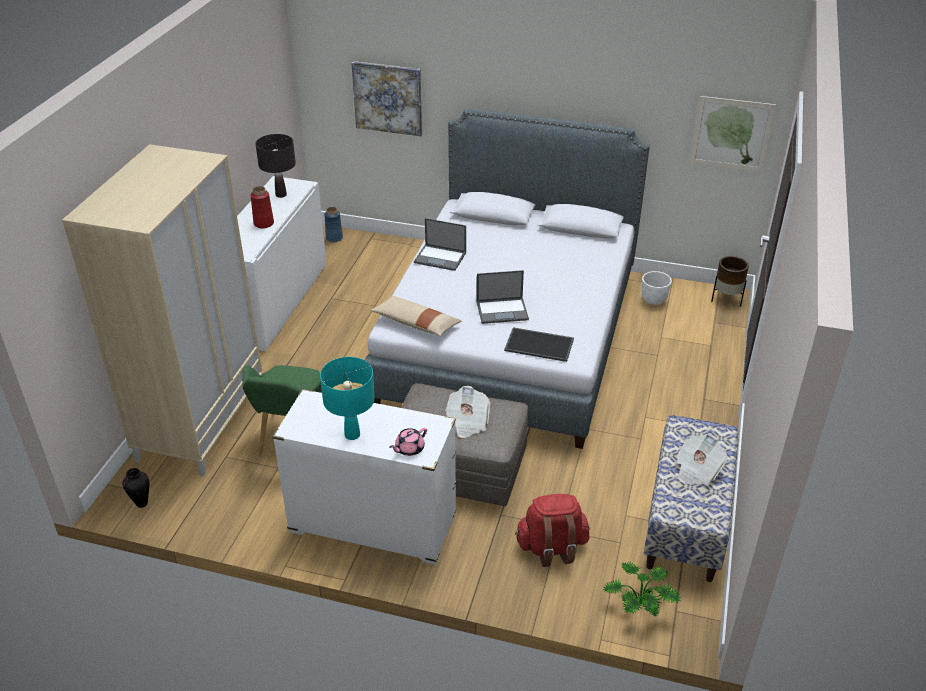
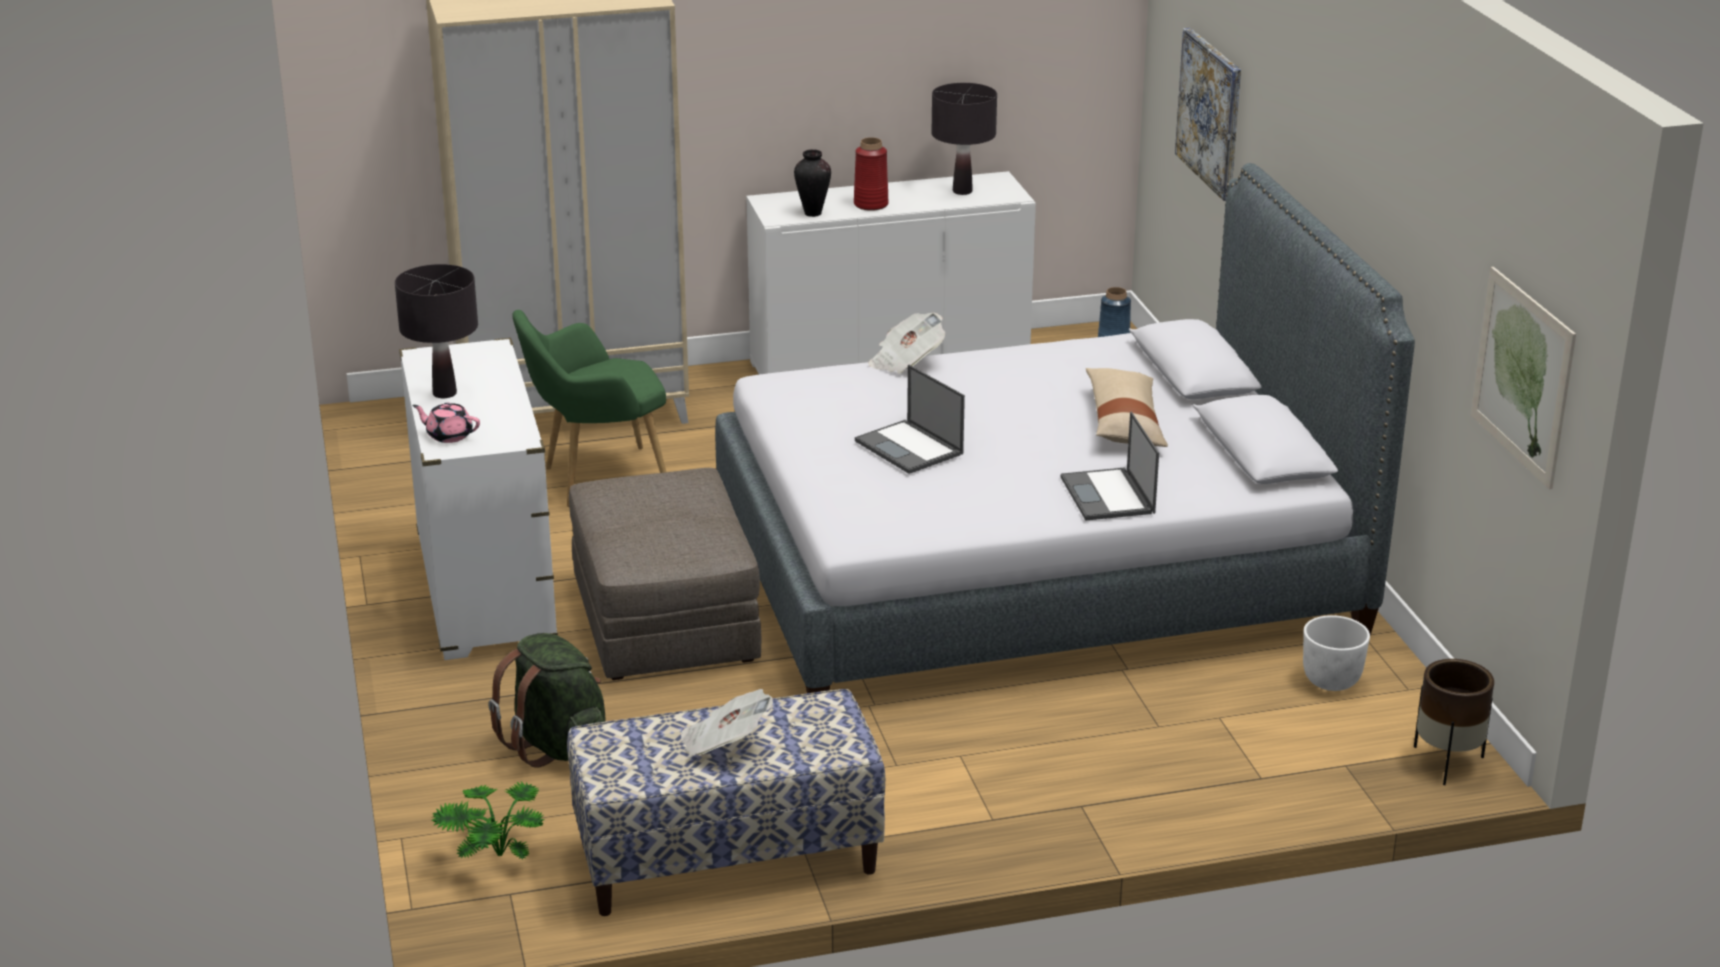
camera: 60 degrees right, 10 degrees down
vase [122,468,149,508] -> vase moved to [794,149,831,217]
turquoise table lamp [320,357,375,440] -> black table lamp [395,264,478,398]
beige pillow [370,296,462,336] -> beige pillow moved to [1086,368,1168,447]
laptop [414,218,466,271] -> laptop moved to [1061,412,1159,521]
newspaper [445,386,491,438] -> newspaper moved to [868,313,945,374]
tray [504,327,574,362] -> none
red backpack [515,494,590,567] -> green backpack [488,633,606,767]

